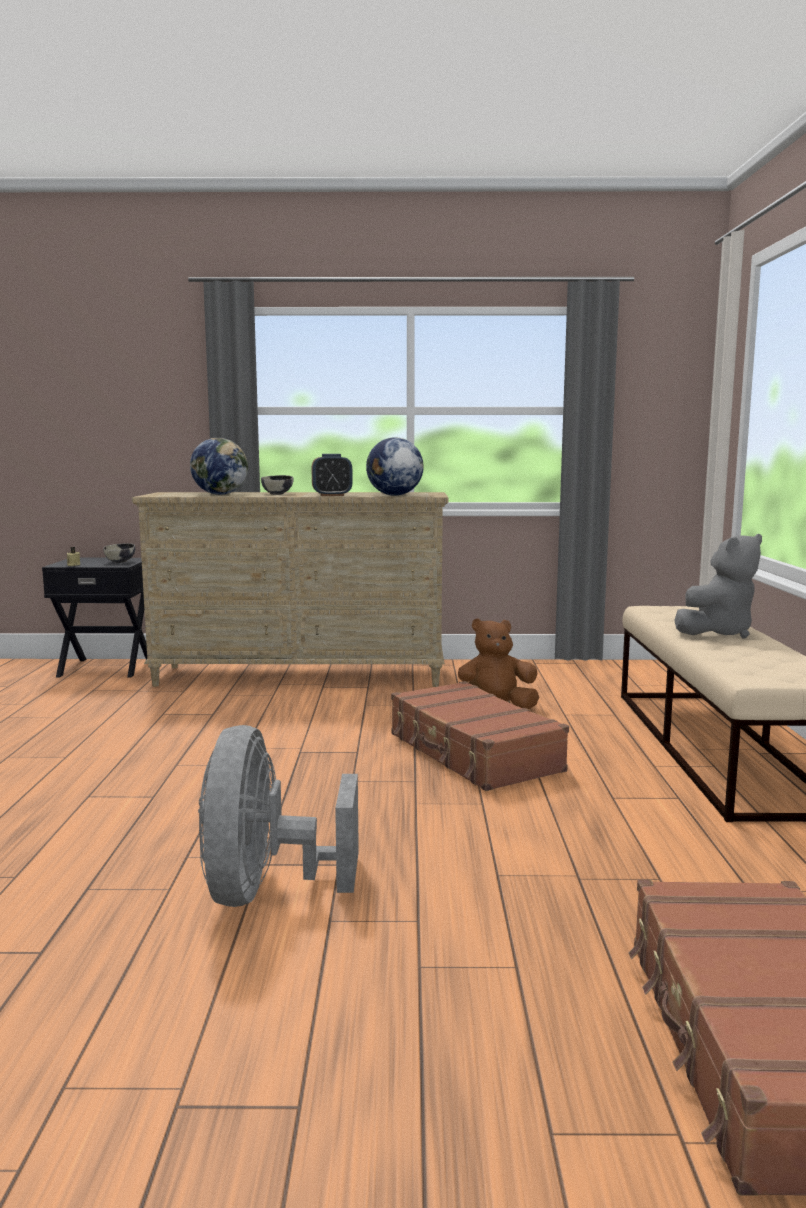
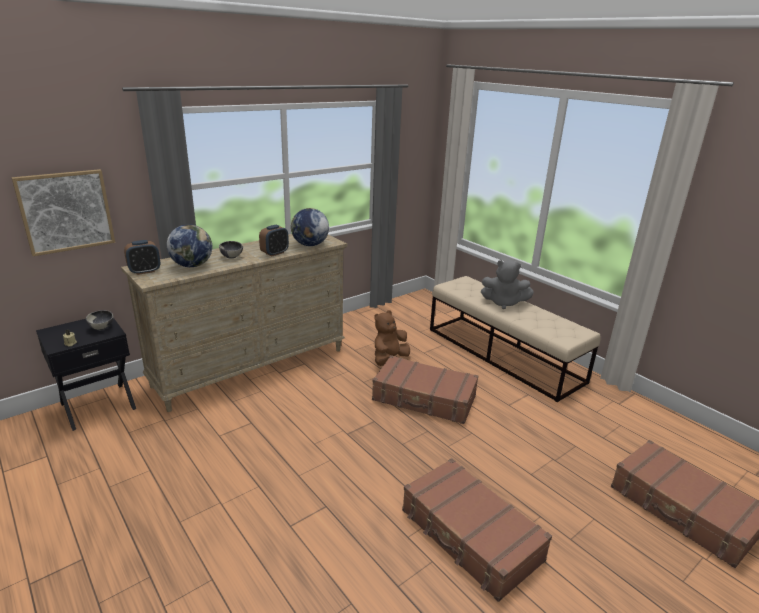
camera: 40 degrees left, 15 degrees up
grey fan [198,725,359,907] -> brown suitcase [402,458,552,602]
grey plush toy [675,534,762,639] -> grey plush toy turned 90 degrees clockwise [481,260,534,309]
none -> picture [12,169,115,256]
none -> alarm clock [124,240,160,275]

